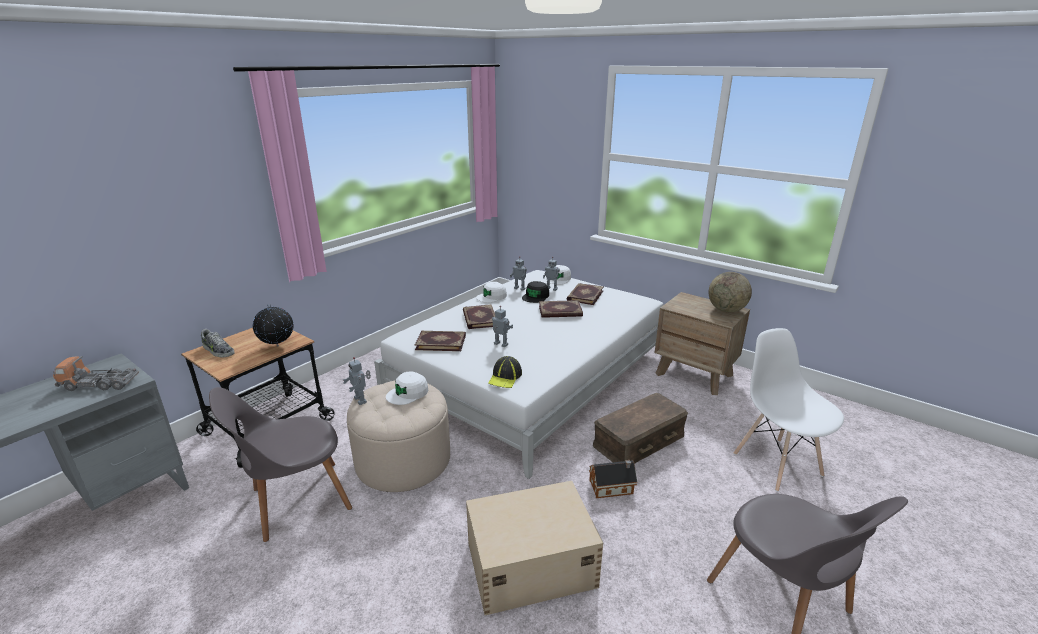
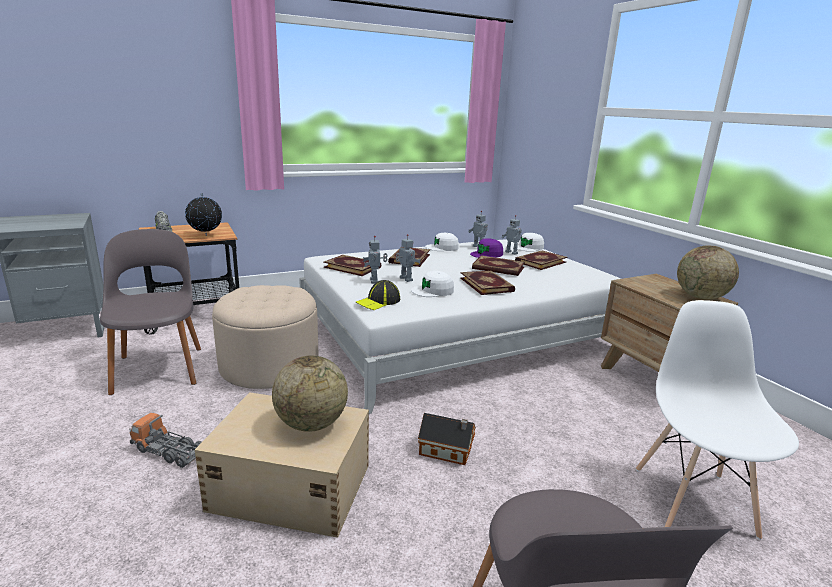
camera: 25 degrees right, 5 degrees down
toy truck [53,356,139,391] -> toy truck moved to [129,413,202,468]
grey chair [209,387,352,542] -> grey chair turned 75 degrees clockwise [100,229,201,395]
toy robot [343,357,371,405] -> toy robot moved to [363,236,388,284]
white cap [386,372,429,405] -> white cap moved to [411,271,454,297]
black cap [522,281,549,303] -> purple cap [470,238,503,258]
brown storage box [593,393,688,464] -> none
none -> globe [272,355,348,432]
none -> book [460,270,515,295]

